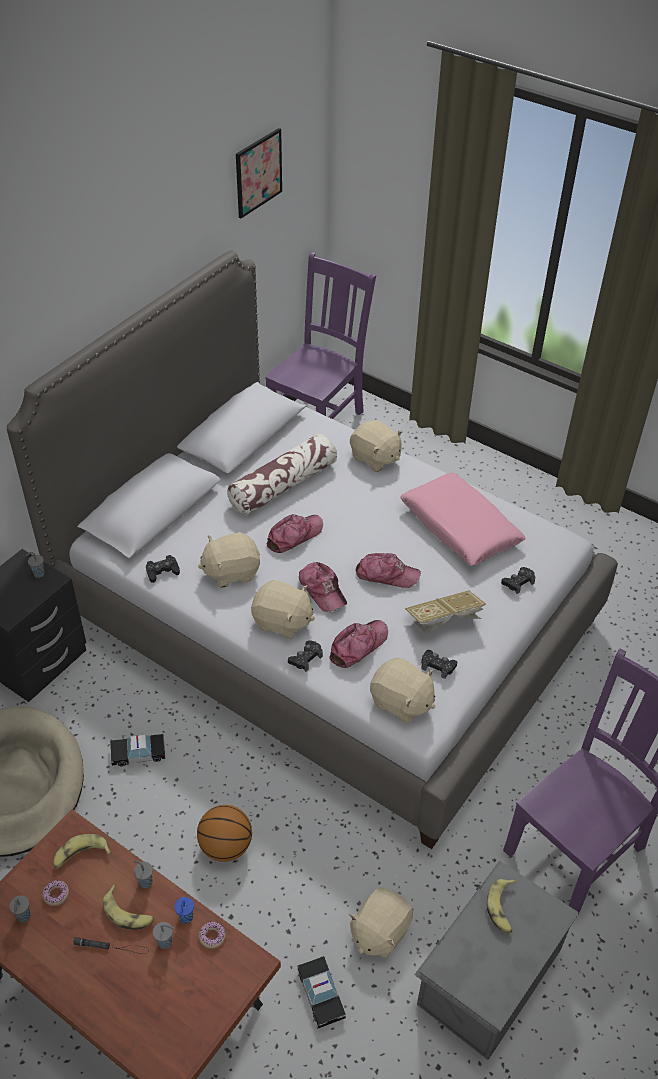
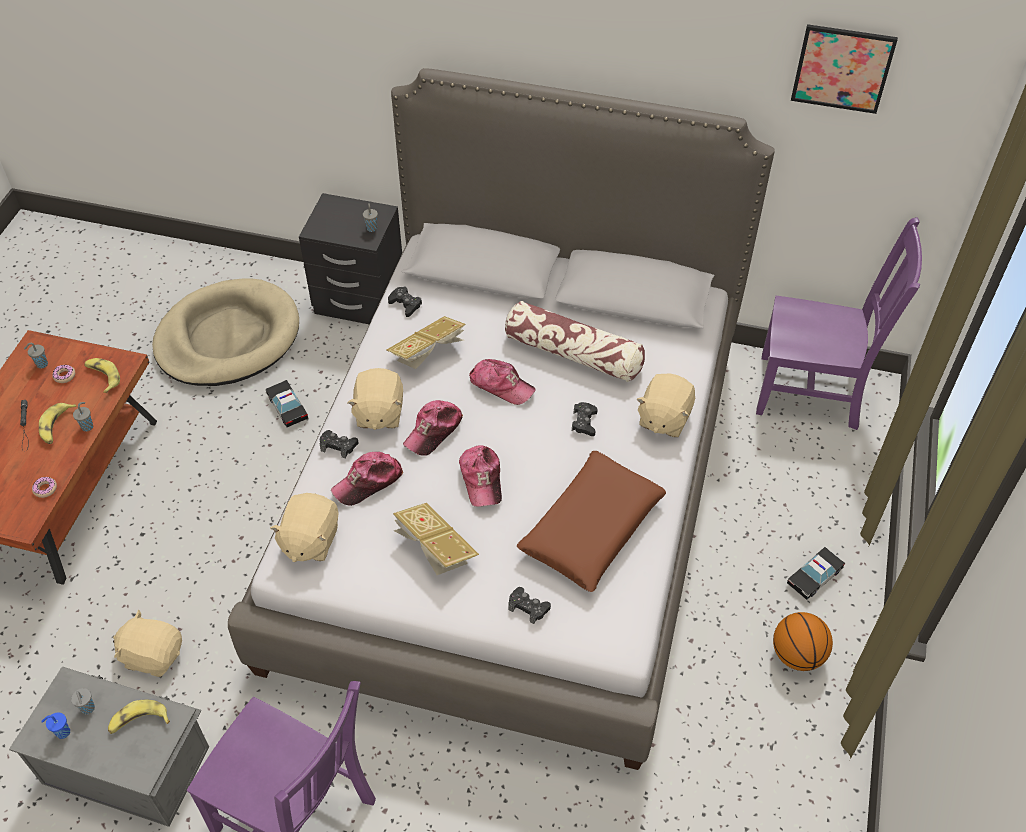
camera: 70 degrees right, 5 degrees up
grey cup [153,922,174,949] -> grey cup moved to [71,688,95,714]
blue cup [174,897,194,924] -> blue cup moved to [41,712,70,739]
basketball [197,805,252,862] -> basketball moved to [773,612,833,671]
beige plush toy [198,532,260,588] -> book [387,316,466,369]
toy car [298,956,346,1028] -> toy car moved to [787,547,845,600]
cap [329,620,388,668] -> cap turned 120 degrees clockwise [331,452,403,506]
pink pillow [400,473,526,566] -> brown pillow [517,451,666,592]
black game controller [421,650,457,679] -> black game controller moved to [572,402,598,436]

